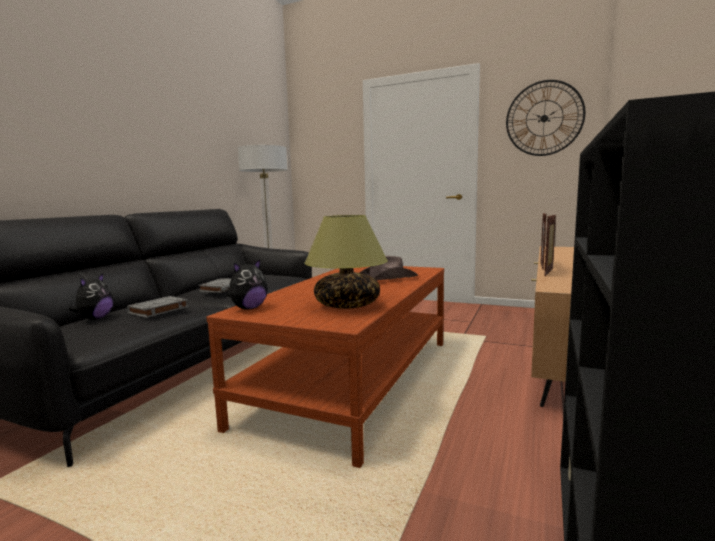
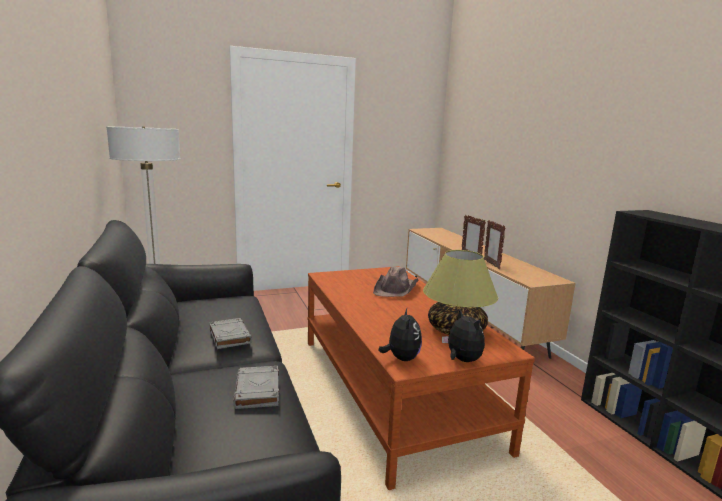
camera: 45 degrees left, 5 degrees up
plush toy [69,273,113,320] -> plush toy moved to [442,310,485,362]
wall clock [506,80,585,156] -> none

